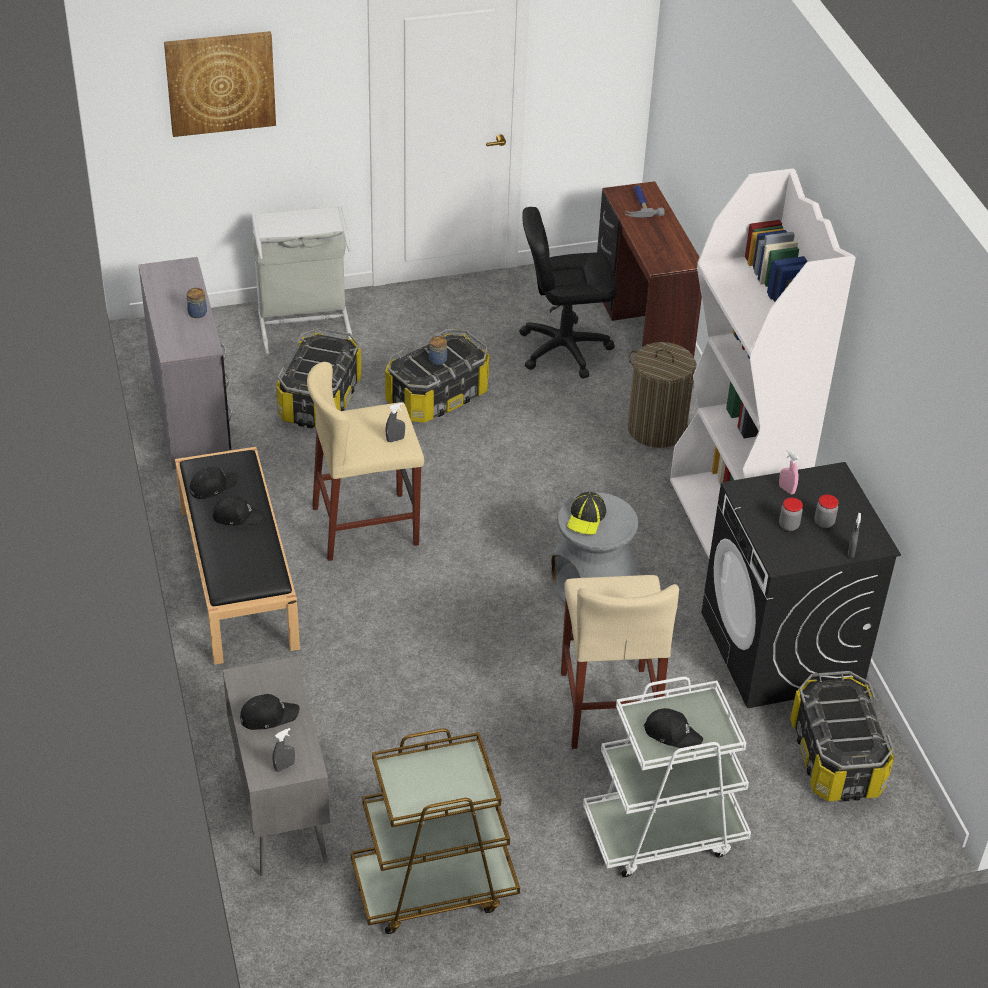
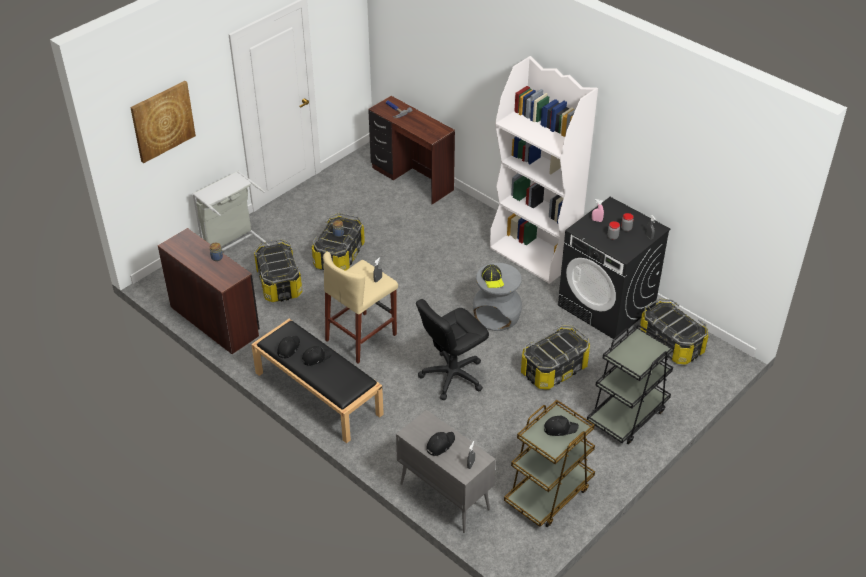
camera: 30 degrees left, 0 degrees up
grey desk [138,257,232,469] -> brown desk [157,228,260,354]
black office chair [519,207,617,379] -> black office chair moved to [416,299,489,400]
beige stool [561,575,679,749] -> storage box [521,325,590,390]
white cart [583,676,751,877] -> black cart [587,324,675,444]
laundry basket [627,342,696,448] -> none
black cap [644,708,703,750] -> black cap moved to [544,416,579,436]

